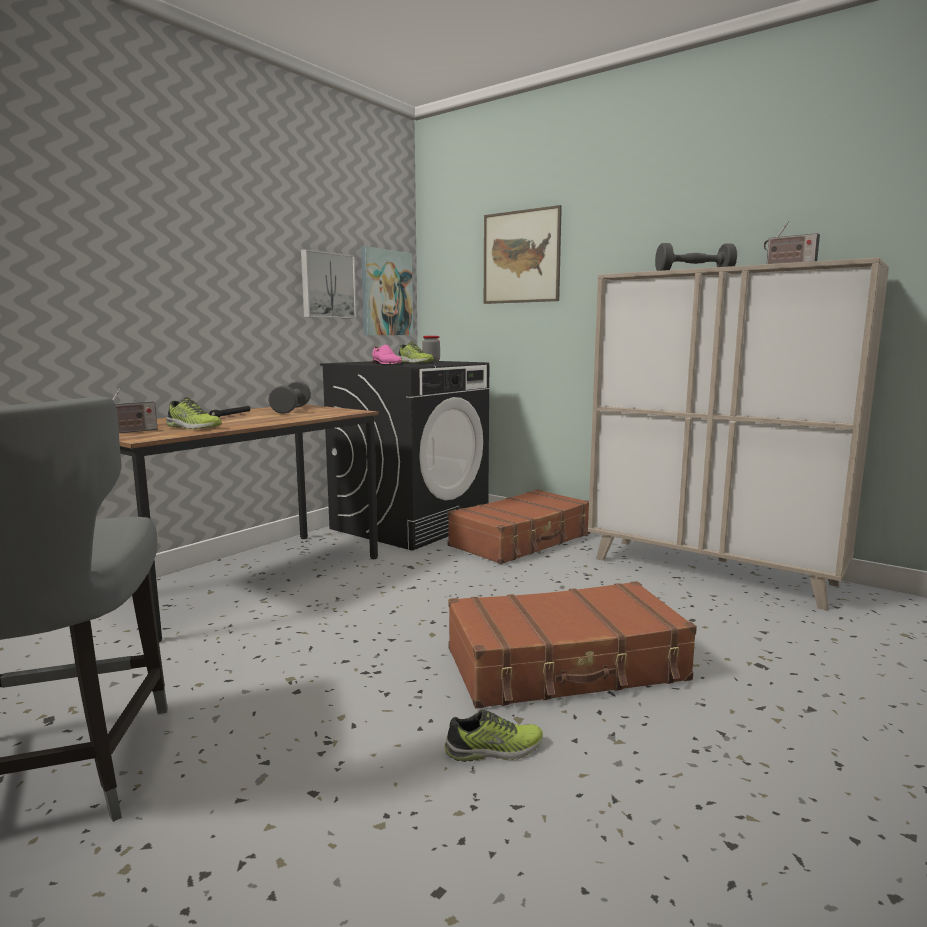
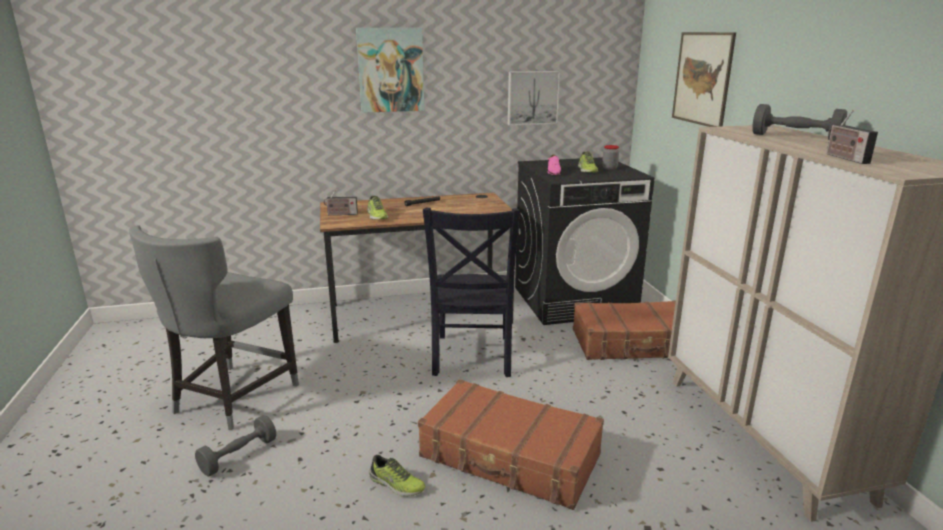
camera: 40 degrees right, 10 degrees up
grey dumbbell [268,381,311,414] -> grey dumbbell moved to [195,415,276,476]
picture [361,246,413,335] -> picture moved to [356,28,424,113]
none -> black chair [423,207,520,377]

